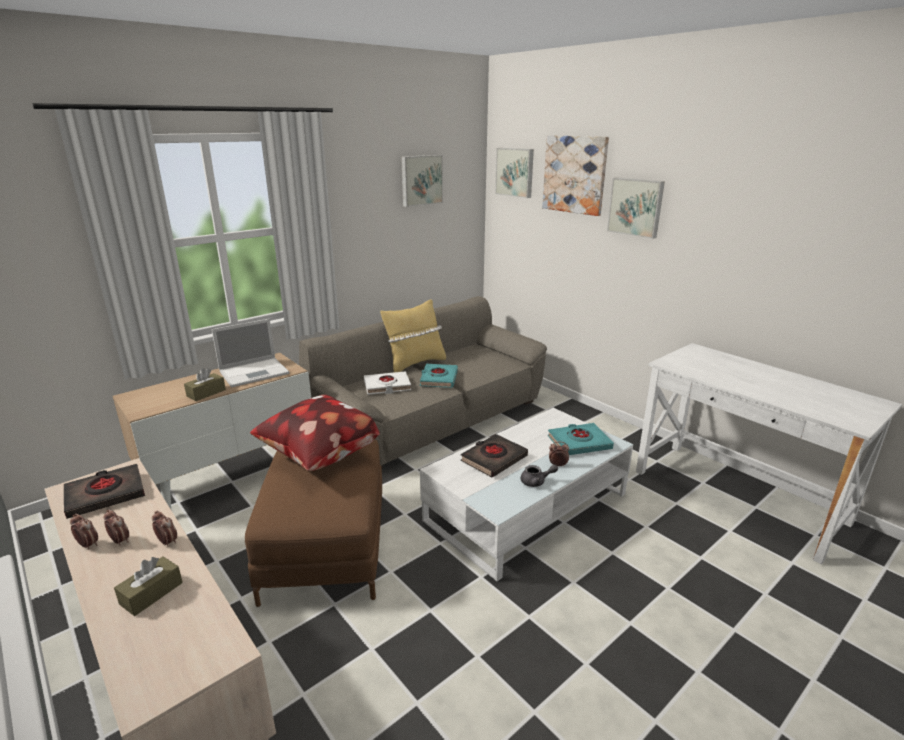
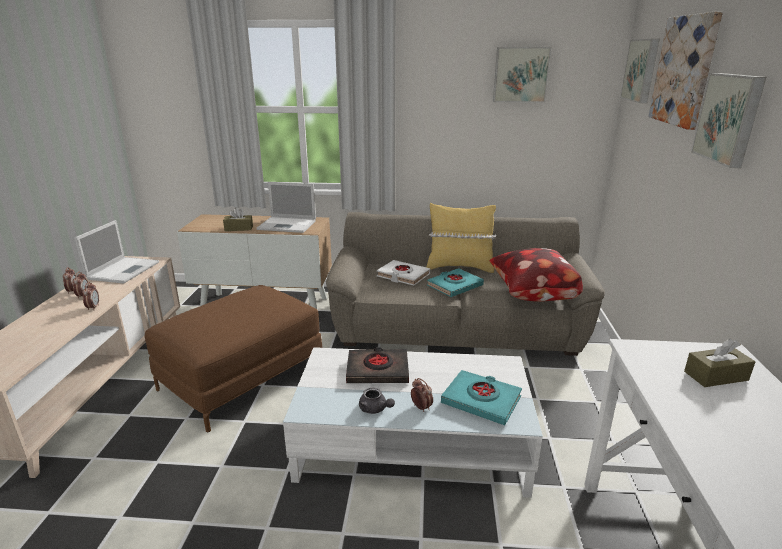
camera: 45 degrees right, 0 degrees up
black book [64,464,145,519] -> laptop [75,220,159,284]
brown tissue box [114,556,183,616] -> brown tissue box moved to [684,339,755,387]
pillow [250,394,380,471] -> pillow moved to [490,248,583,302]

